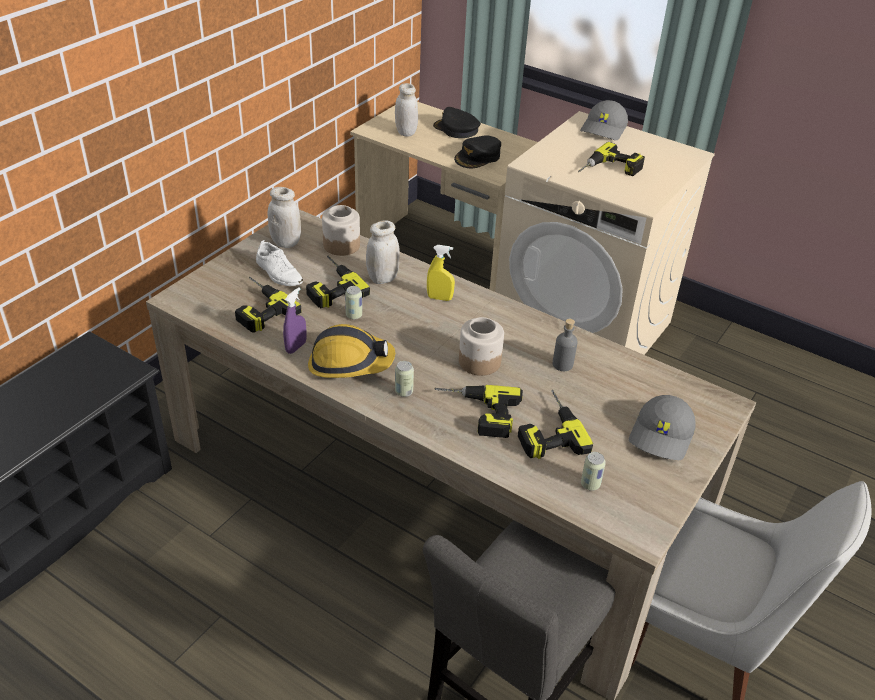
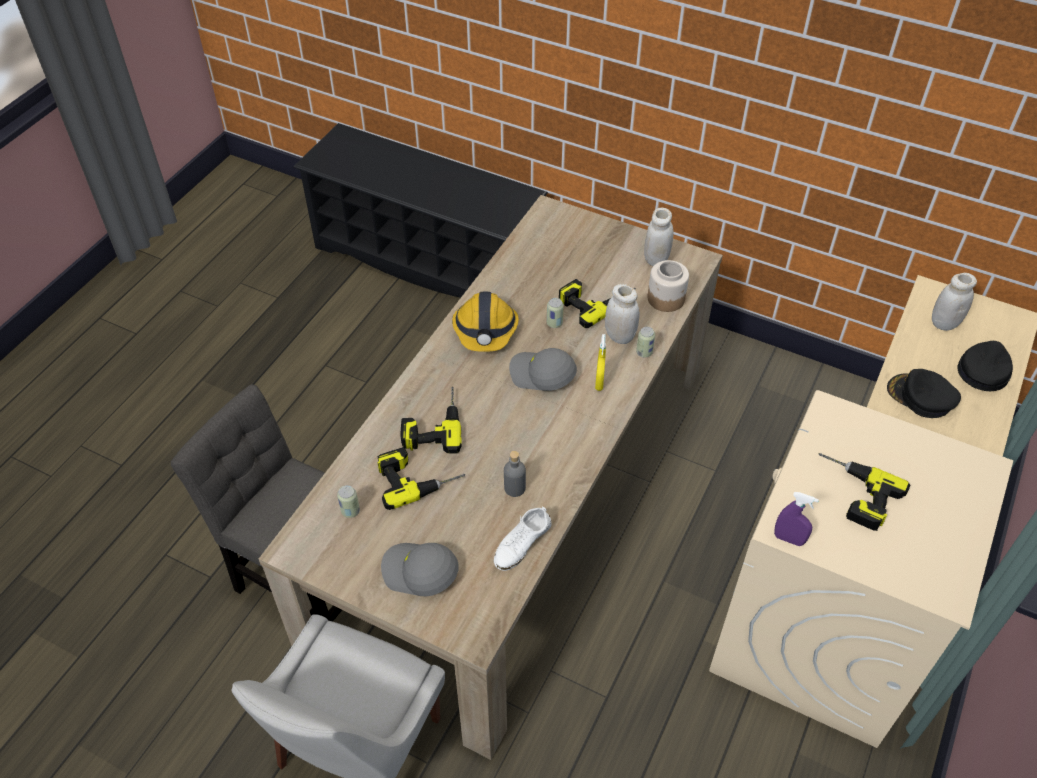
camera: 85 degrees right, 10 degrees up
power drill [235,277,302,333] -> none
white shoe [256,240,303,286] -> white shoe moved to [494,506,552,571]
purple spray bottle [283,288,306,354] -> purple spray bottle moved to [774,492,819,546]
can [395,361,414,397] -> can moved to [636,327,655,358]
jar [459,317,504,376] -> none
grey cap [580,100,628,140] -> grey cap moved to [509,348,577,391]

